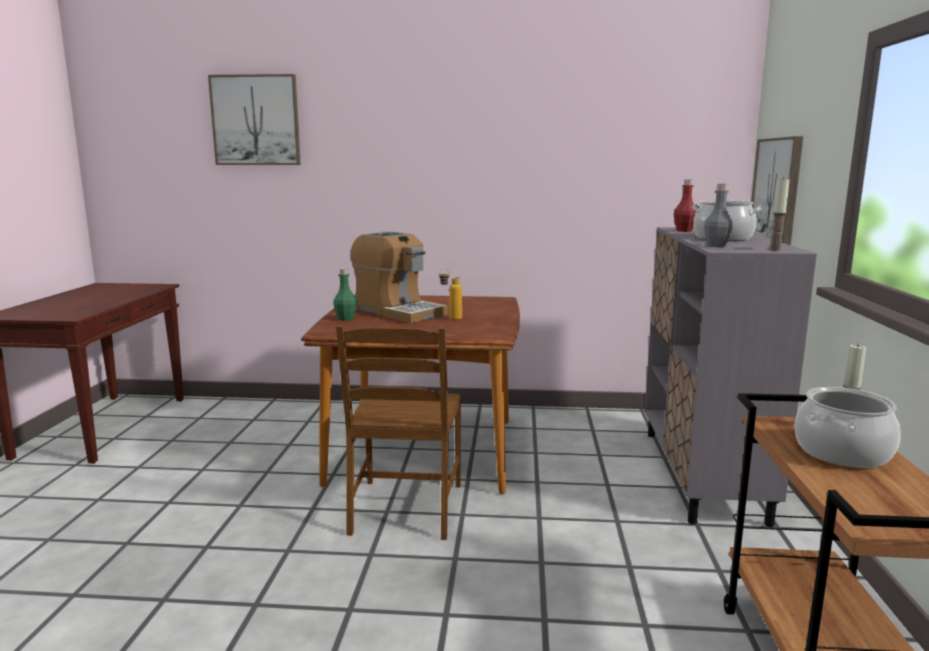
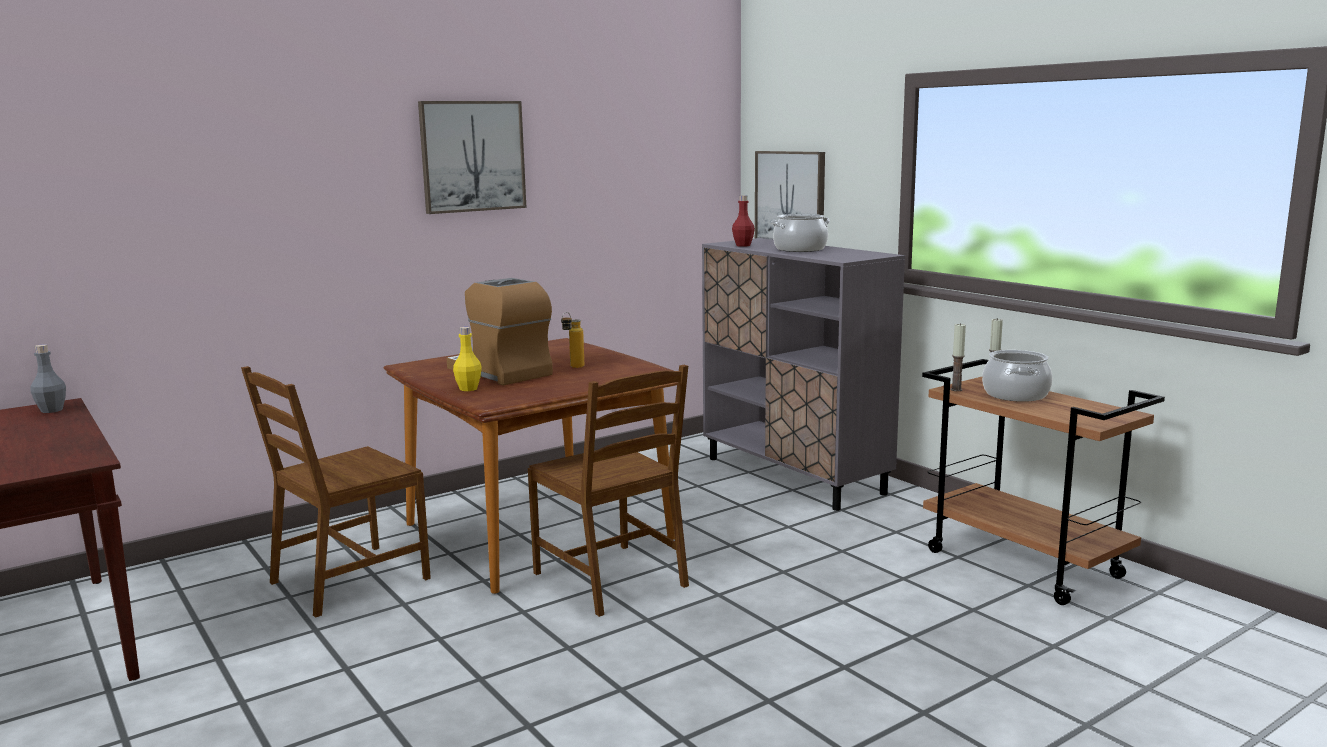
camera: 40 degrees left, 0 degrees up
picture [208,74,301,165] -> picture moved to [418,101,527,214]
green bottle [333,268,357,321] -> yellow bottle [453,327,482,391]
coffee machine [351,232,447,323] -> coffee machine turned 135 degrees counterclockwise [447,278,553,385]
grey bottle [704,184,733,247] -> grey bottle moved to [30,344,66,413]
candle [769,177,790,251] -> candle moved to [951,323,966,391]
none -> brown chair [241,366,431,618]

